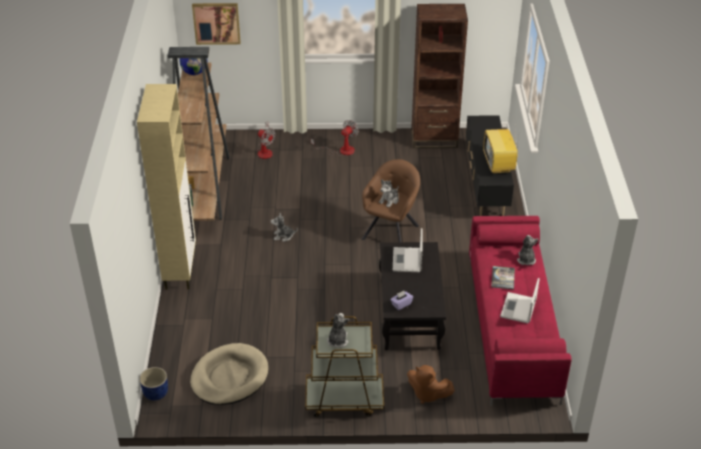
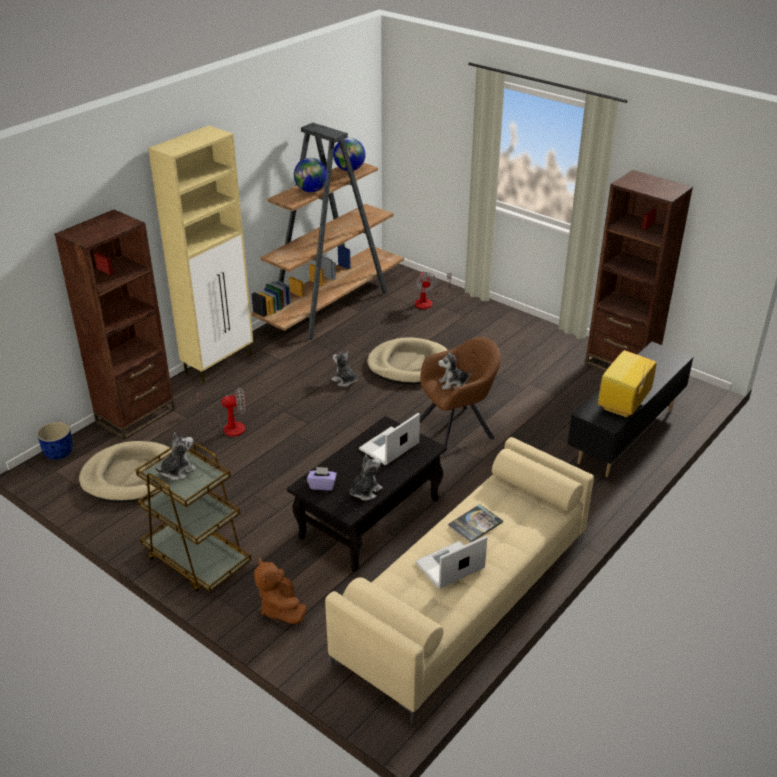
camera: 40 degrees right, 5 degrees down
picture [192,3,241,45] -> none
fan [311,120,359,156] -> fan moved to [197,387,246,437]
red sofa [469,216,572,406] -> beige sofa [325,437,594,724]
plush toy [517,235,539,265] -> plush toy moved to [349,455,383,500]
none -> brown bookcase [55,210,175,440]
none -> globe [294,158,327,192]
none -> beige dog bed [367,337,447,385]

